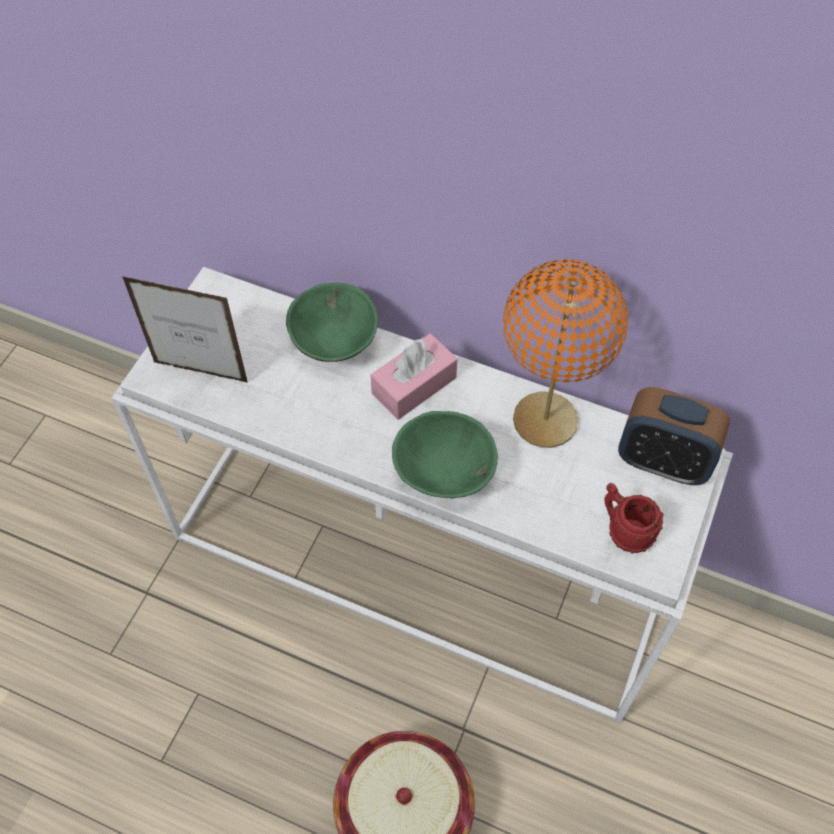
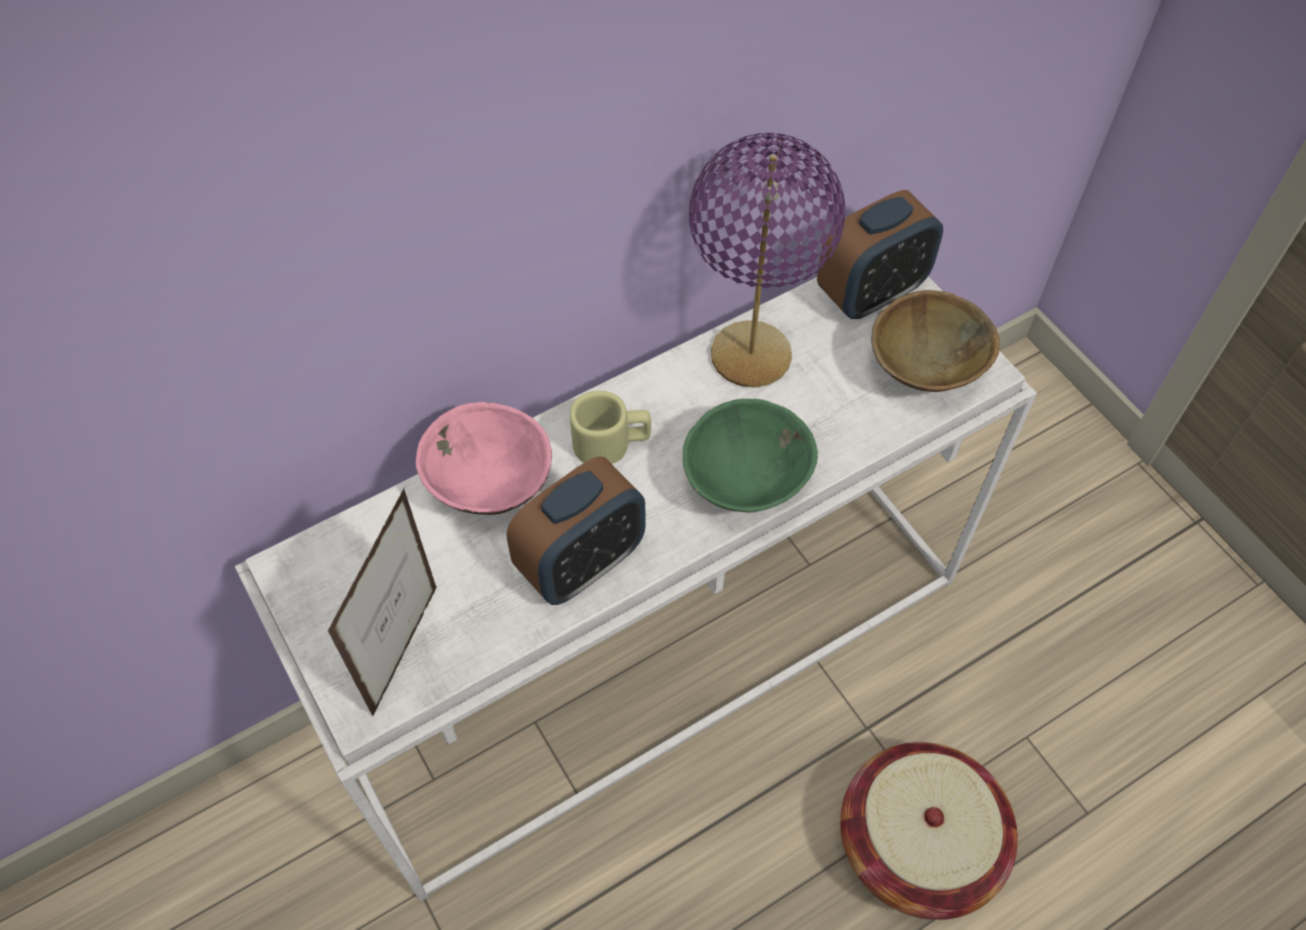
camera: 55 degrees left, 0 degrees up
picture frame [122,276,248,383] -> picture frame turned 150 degrees clockwise [328,488,437,716]
green bowl [286,283,378,362] -> pink bowl [416,402,552,515]
pink tissue box [371,334,457,420] -> beige mug [570,391,651,464]
orange table lamp [503,259,628,448] -> purple table lamp [689,133,845,388]
red mug [604,483,664,553] -> brown bowl [871,290,1000,392]
none -> alarm clock [507,456,646,605]

